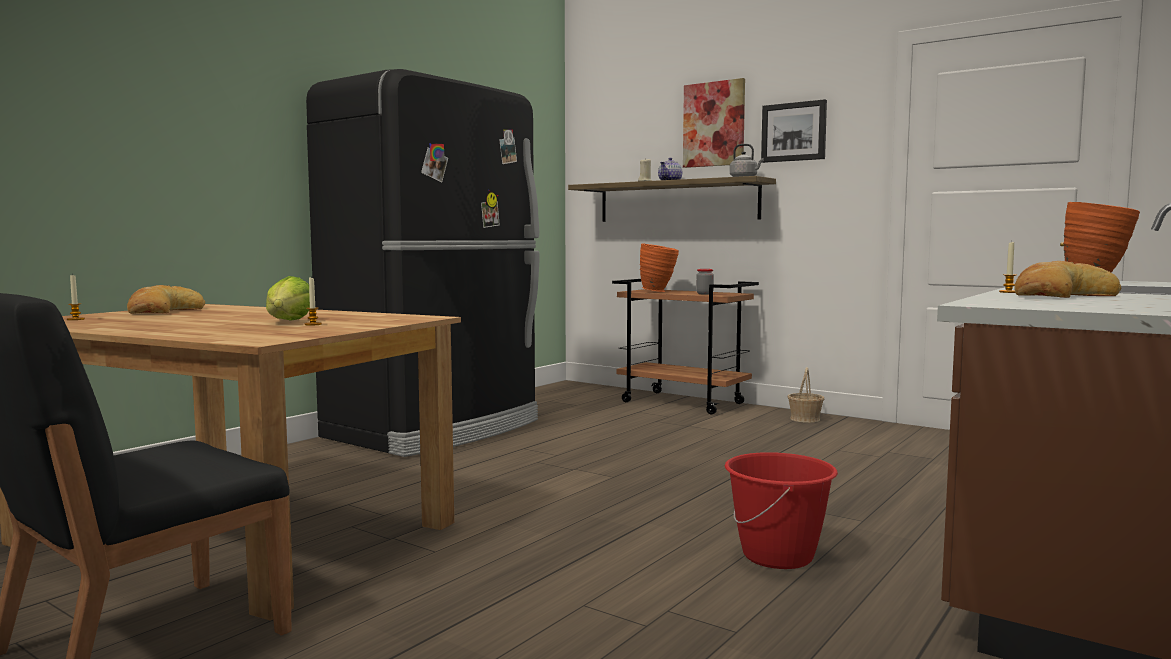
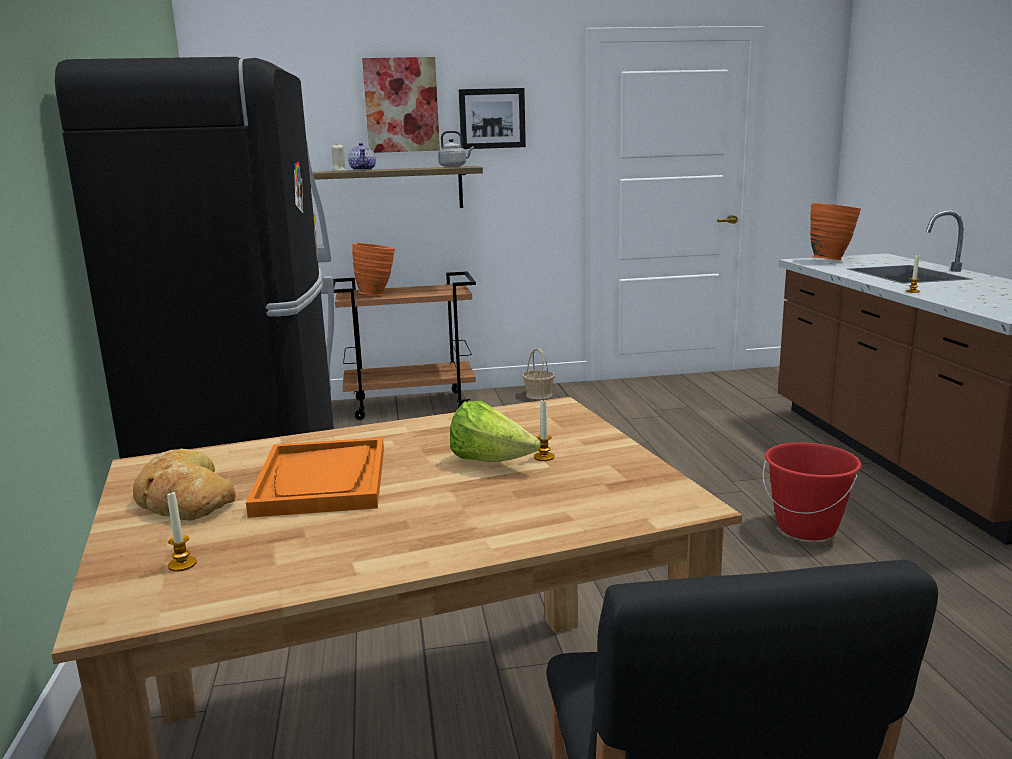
camera: 45 degrees left, 10 degrees up
jar [696,269,714,295] -> none
bread [1014,261,1121,298] -> none
none -> orange tray [246,437,384,518]

